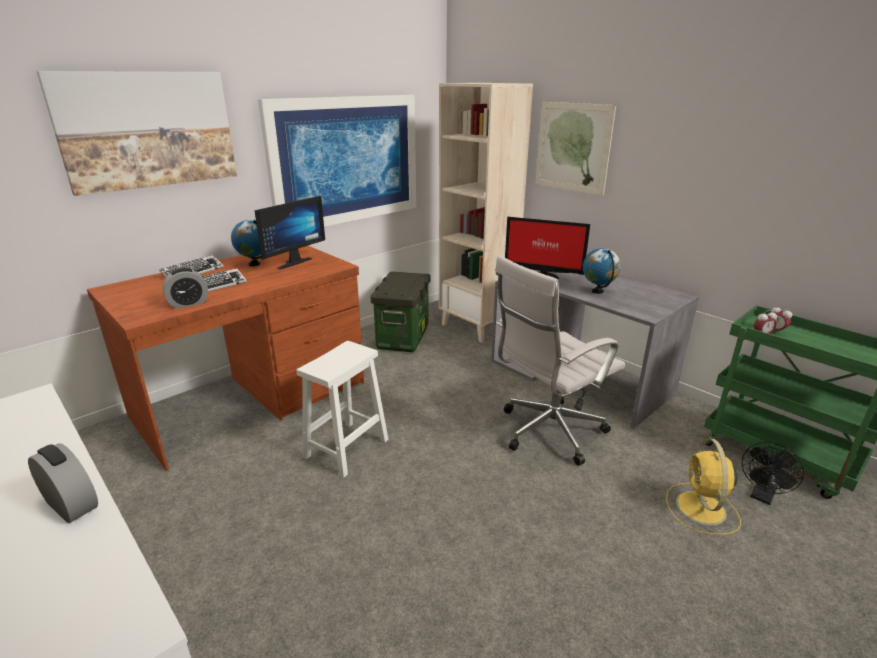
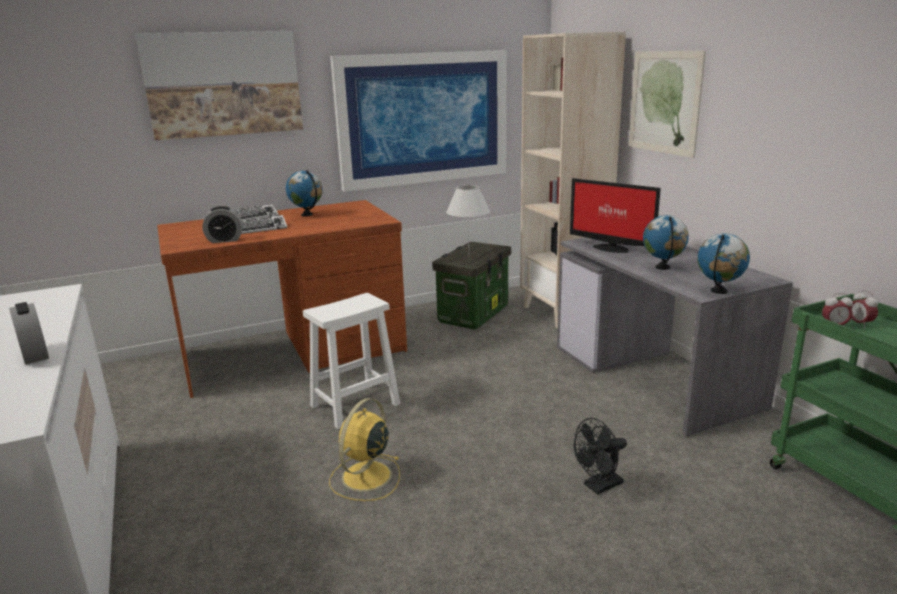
camera: 20 degrees right, 5 degrees down
monitor [254,196,325,270] -> none
white office chair [495,256,625,466] -> none
yellow fan [666,438,741,535] -> yellow fan moved to [329,398,400,501]
black fan [742,442,804,505] -> black fan moved to [574,418,627,495]
none -> white table lamp [446,185,490,241]
none -> globe [697,233,750,294]

